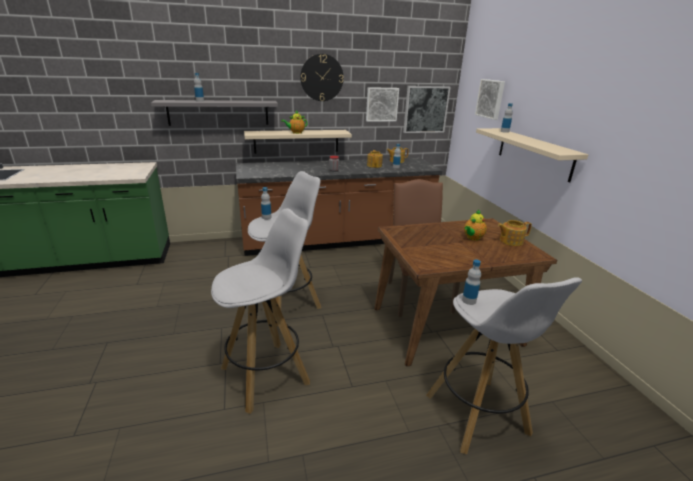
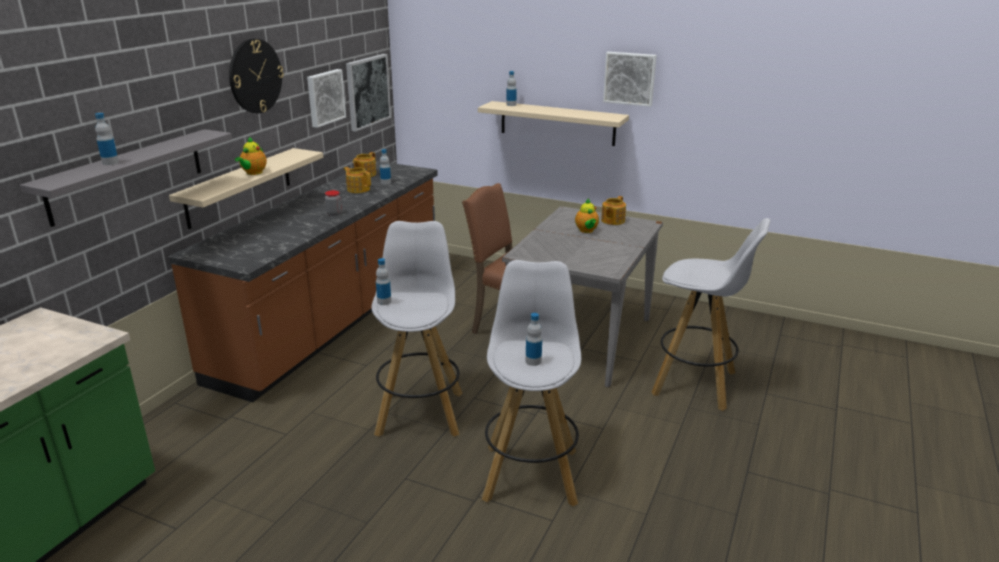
camera: 50 degrees left, 0 degrees up
brown dining table [375,218,557,366] -> grey dining table [502,206,663,388]
bottle [462,259,481,305] -> bottle moved to [526,313,542,366]
picture [475,79,505,120] -> picture moved to [603,52,657,107]

